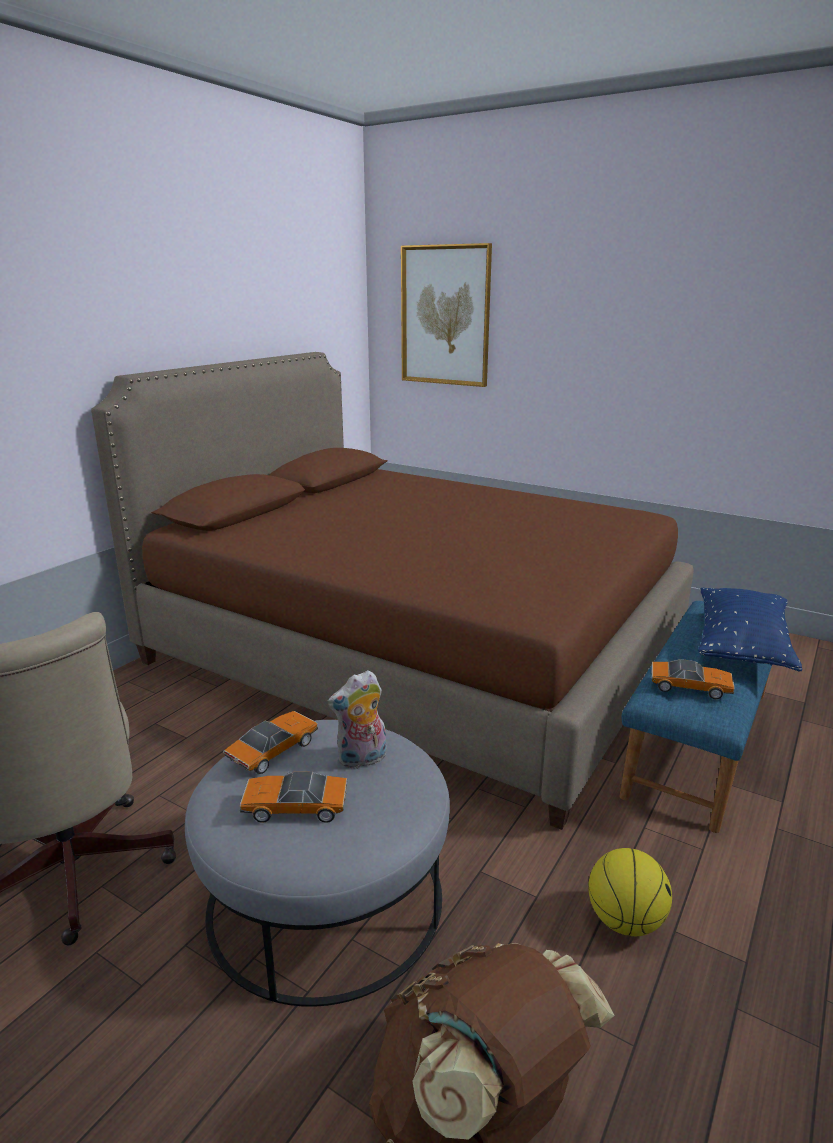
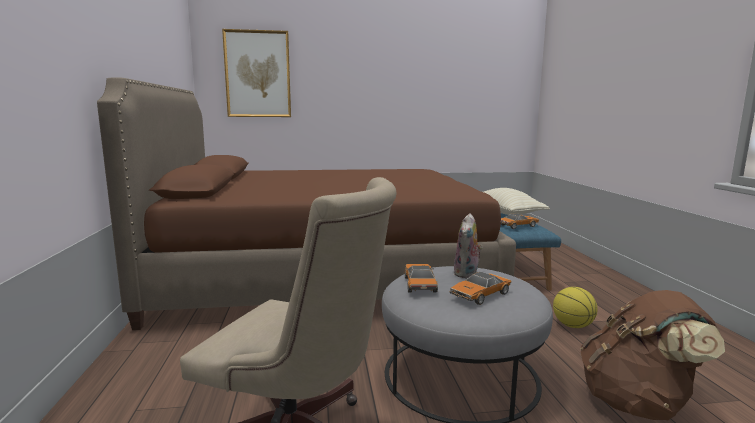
camera: 40 degrees left, 10 degrees down
blue pillow [698,588,802,671] -> beige pillow [484,188,550,215]

